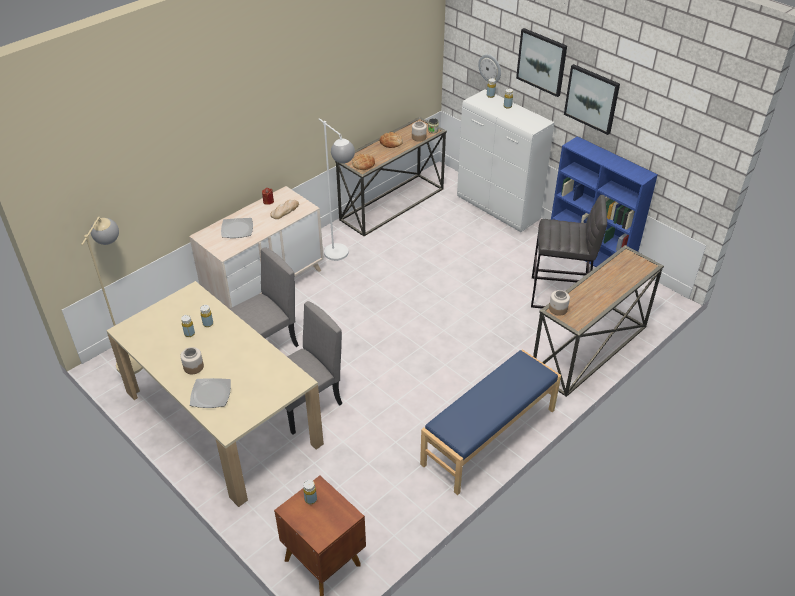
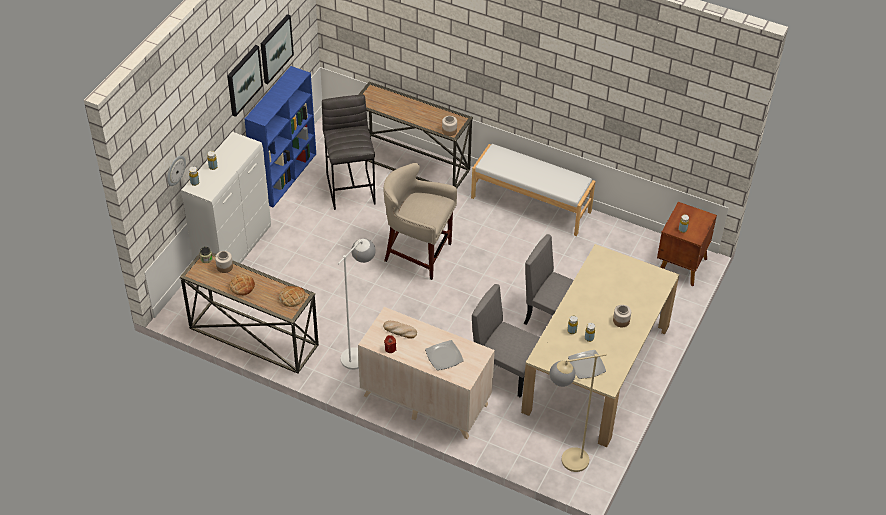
camera: 110 degrees left, 5 degrees up
plate [190,378,231,408] -> plate moved to [568,350,606,379]
blue bench [420,349,561,495] -> white bench [471,144,595,236]
picture [516,28,567,97] -> picture moved to [260,14,294,84]
none -> beige stool [383,163,457,280]

